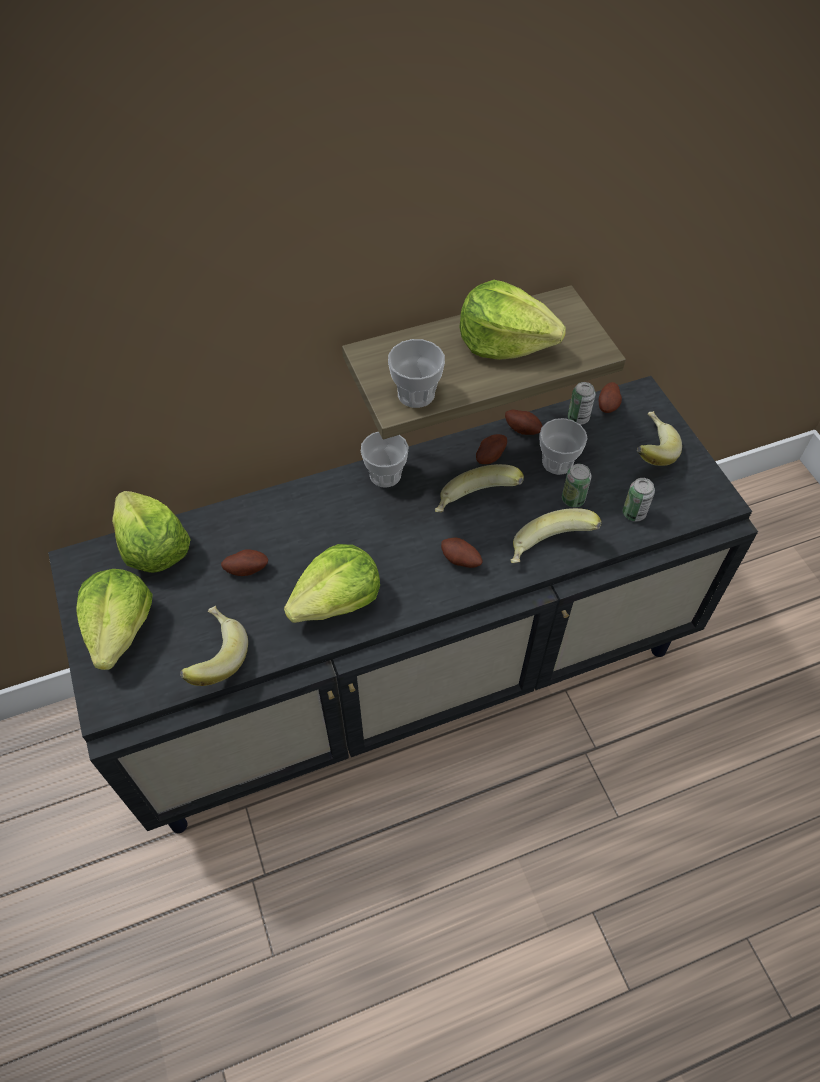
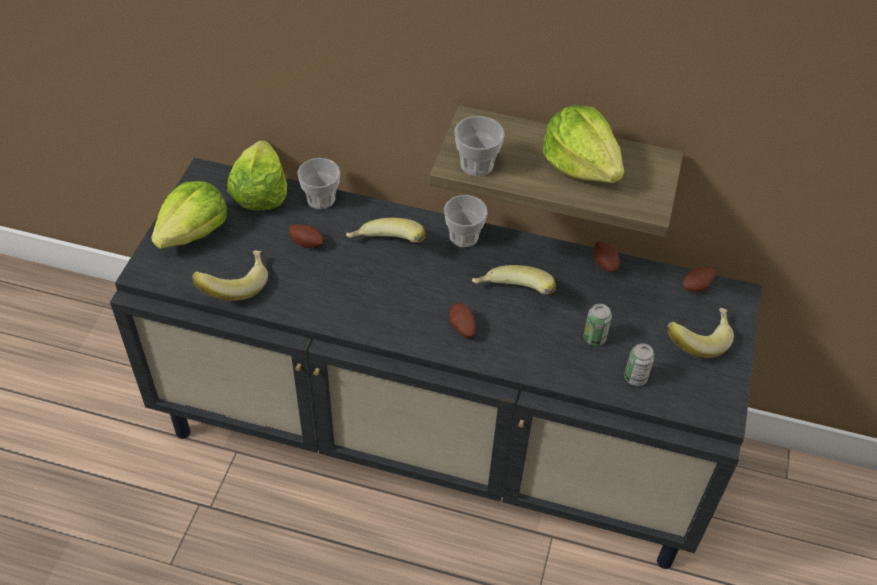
camera: 35 degrees right, 5 degrees down
lettuce [284,544,380,623] -> none
potato [476,434,507,464] -> none
banana [510,508,602,563] -> banana moved to [346,218,426,243]
cup [539,418,587,475] -> cup moved to [297,158,340,209]
can [568,382,596,425] -> none

